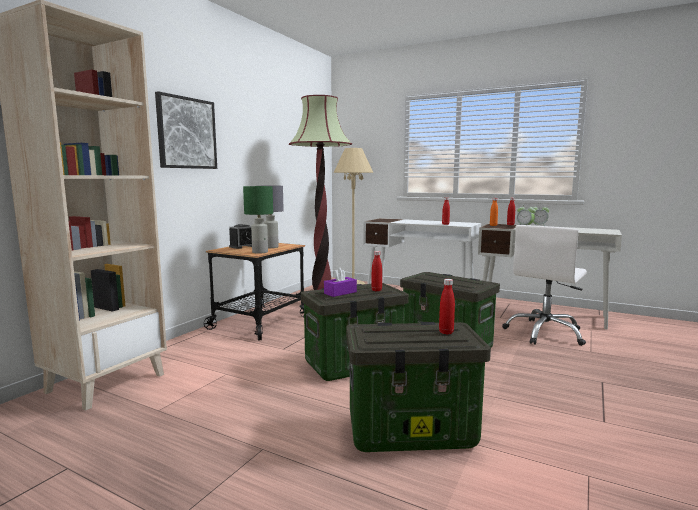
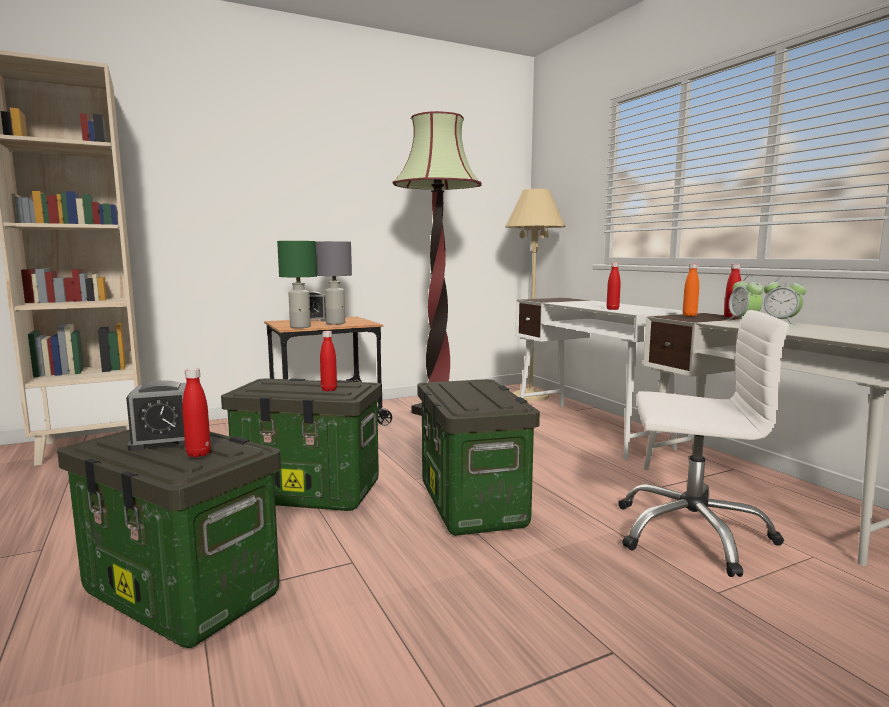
camera: 35 degrees right, 0 degrees up
picture [155,91,217,169] -> none
purple tissue box [324,268,357,297] -> none
white office chair [502,225,587,346] -> white office chair turned 150 degrees counterclockwise [618,310,789,577]
none -> alarm clock [126,380,186,451]

